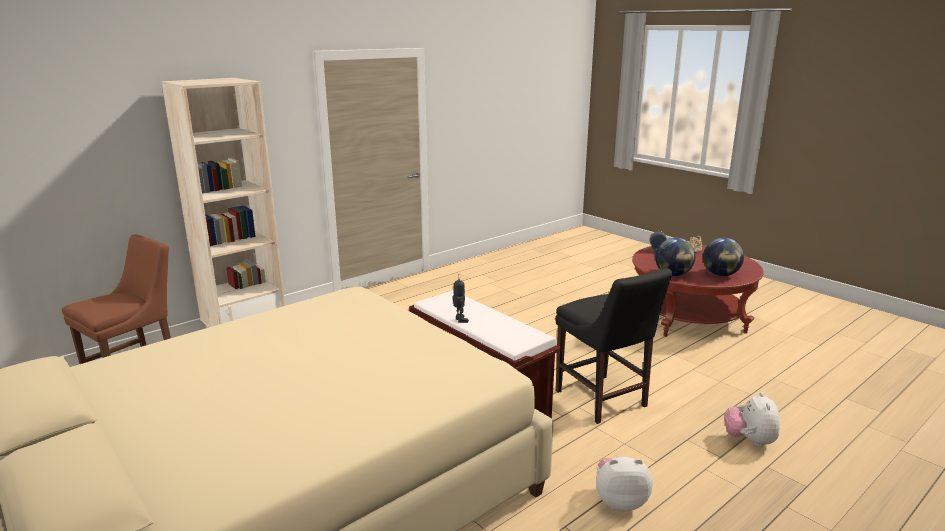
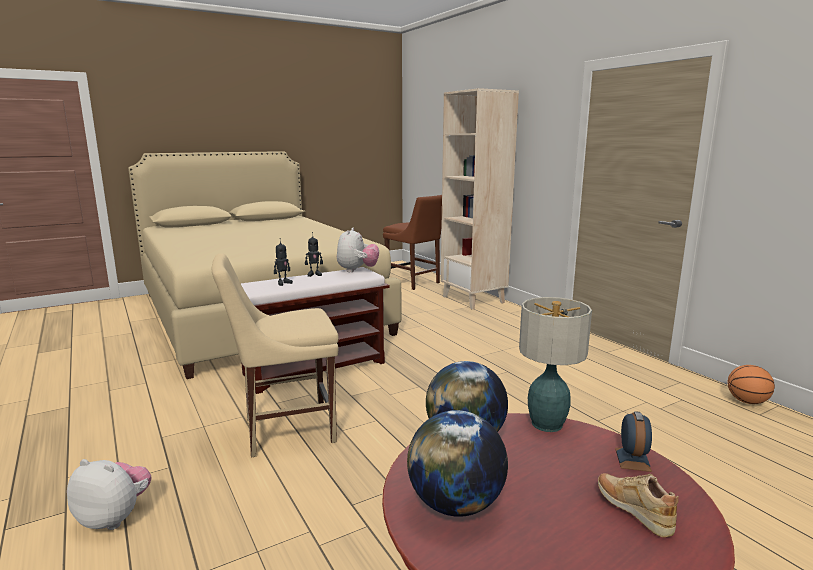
camera: 100 degrees right, 5 degrees down
black chair [555,268,672,424] -> beige chair [212,253,339,458]
plush toy [596,457,653,511] -> plush toy moved to [337,228,379,272]
none -> toy robot [274,238,293,286]
none -> table lamp [519,297,592,432]
none -> basketball [727,365,775,404]

